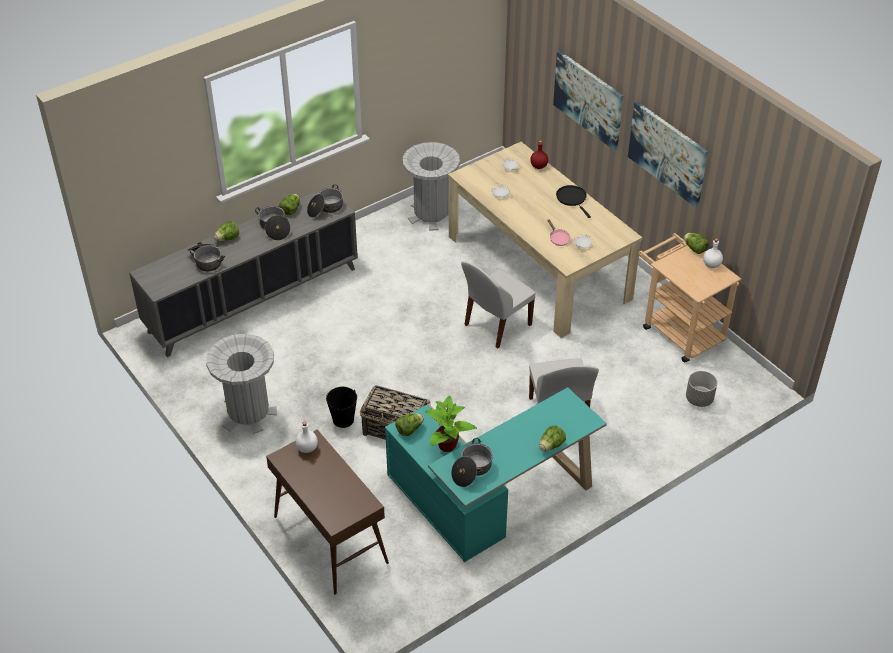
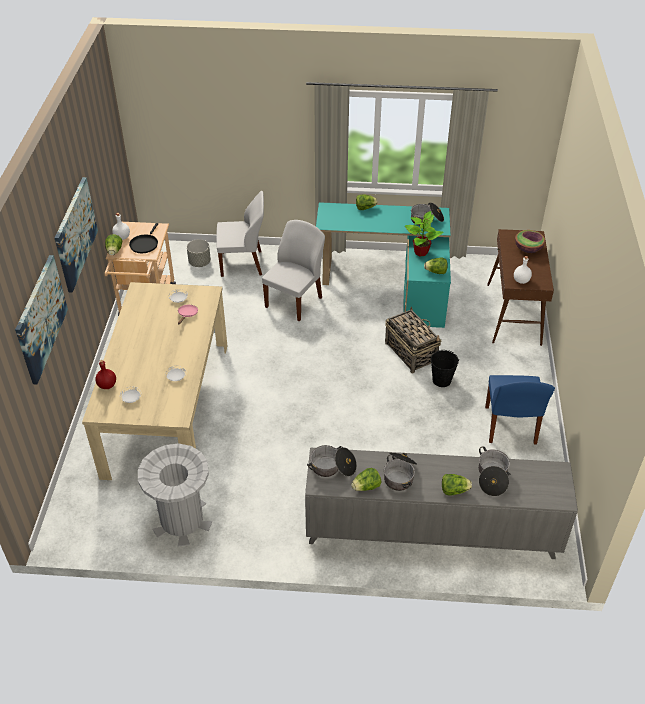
camera: 140 degrees left, 0 degrees up
grey trash can [206,334,277,434] -> blue chair [485,375,555,444]
white chair [461,261,535,348] -> white chair moved to [216,191,264,277]
black frying pan [556,185,591,218] -> black frying pan moved to [129,223,158,253]
none -> bowl [515,230,545,253]

